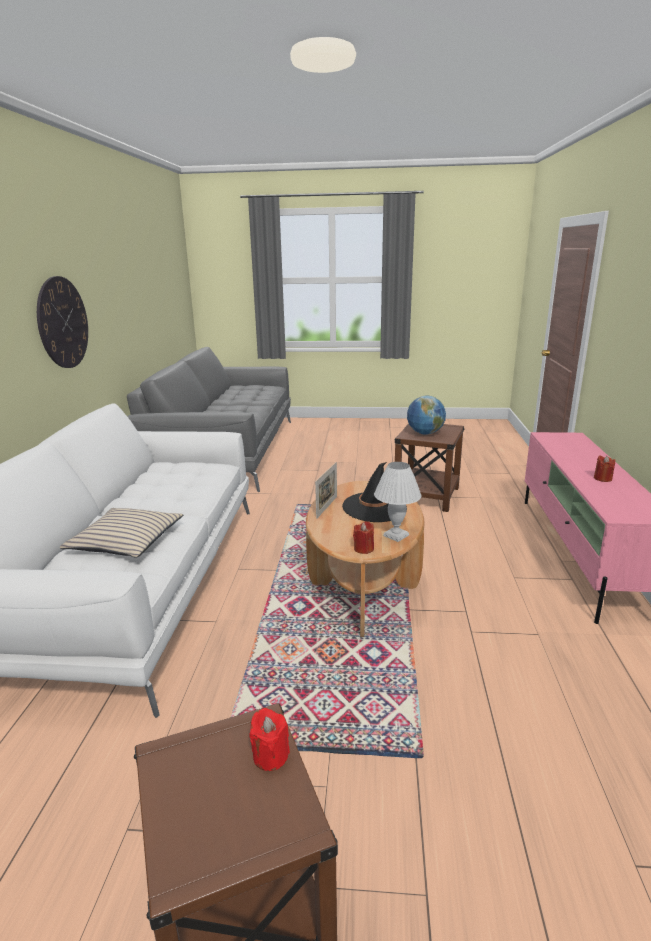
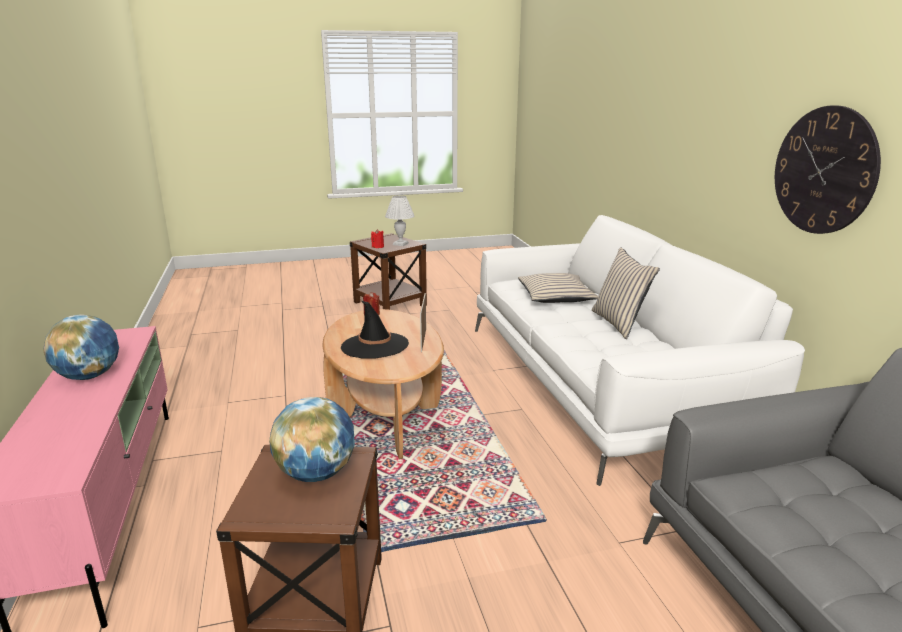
camera: 160 degrees right, 0 degrees up
white table lamp [374,462,422,542] -> white table lamp moved to [385,195,414,246]
red candle [594,455,615,482] -> globe [43,315,119,380]
none -> beige pillow [592,247,660,339]

